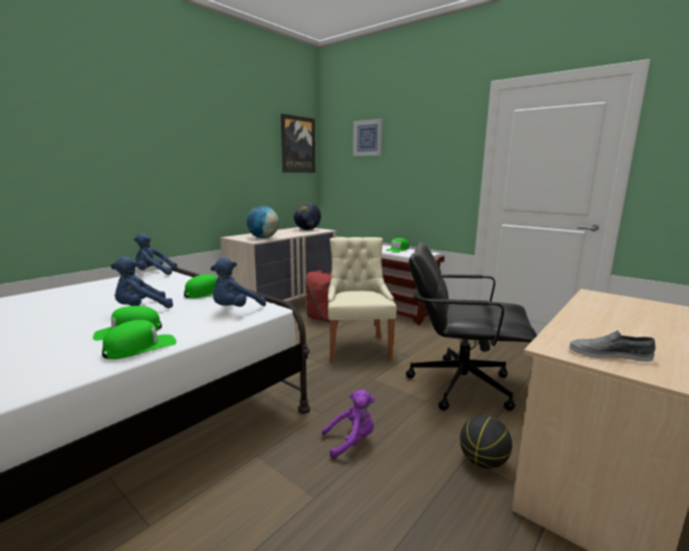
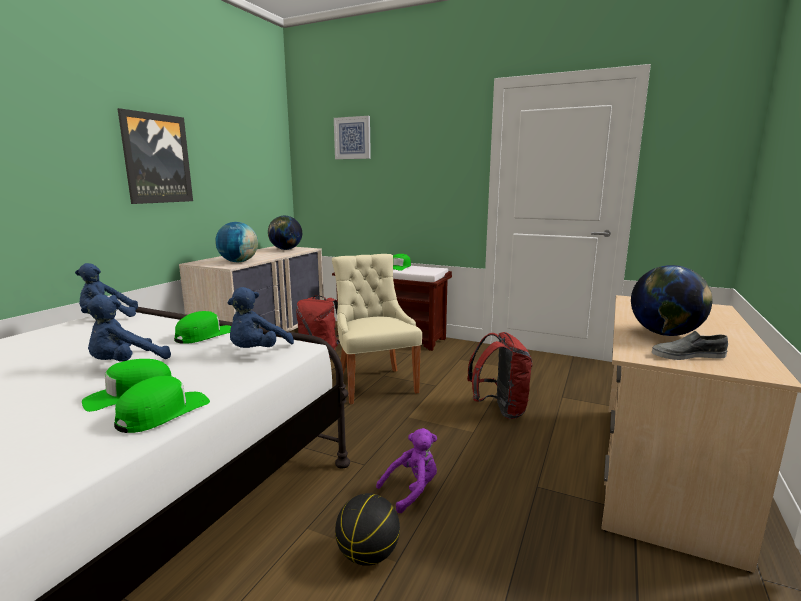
camera: 15 degrees left, 0 degrees up
picture [281,114,315,173] -> picture moved to [117,108,193,204]
black office chair [406,242,537,411] -> red backpack [467,332,532,419]
basketball [460,415,512,469] -> basketball moved to [335,493,400,566]
none -> globe [631,265,712,336]

